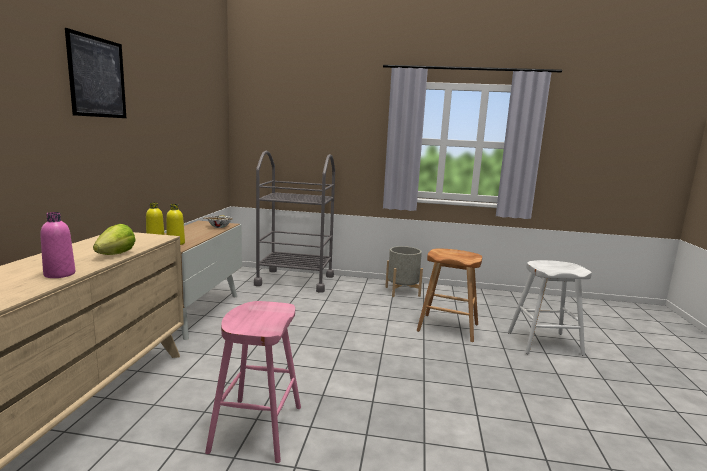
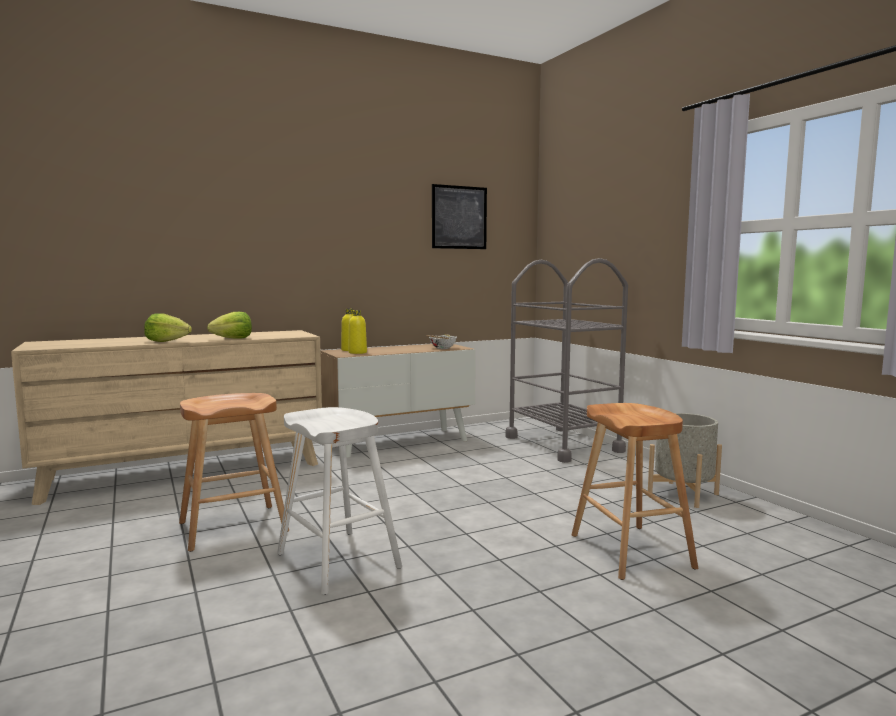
camera: 55 degrees right, 5 degrees down
pink bottle [40,212,75,278] -> lettuce [144,313,192,342]
picture [65,28,126,118] -> picture moved to [432,184,487,249]
pink stool [205,301,301,463] -> brown stool [179,393,289,552]
white stool [508,260,592,356] -> white stool moved to [277,407,402,595]

